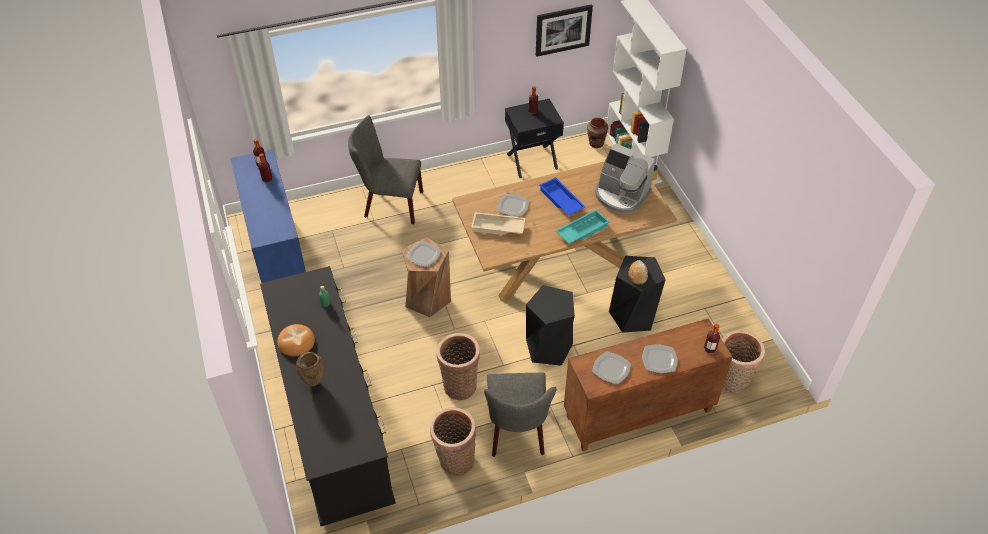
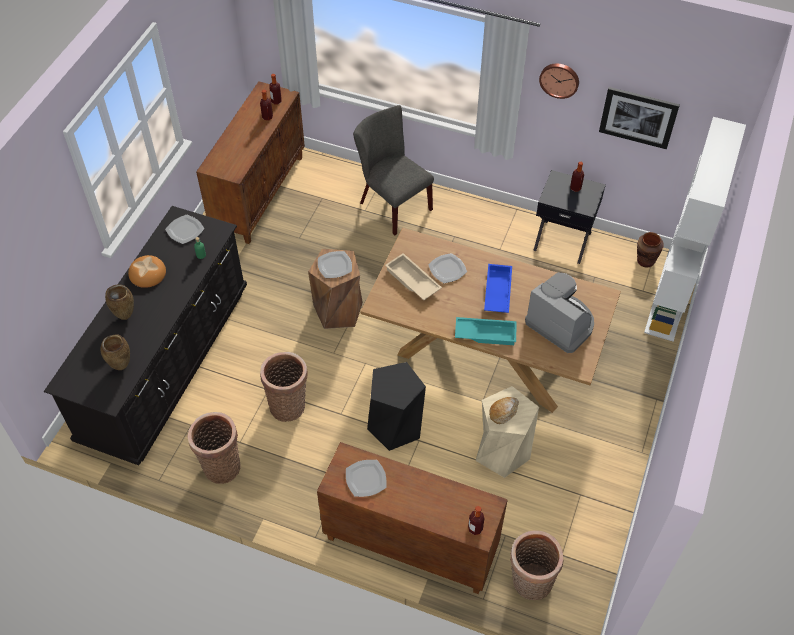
camera: 40 degrees right, 5 degrees up
blue cabinet [230,149,306,283] -> brown cabinet [196,81,305,244]
grey chair [484,373,557,457] -> none
coffee machine [595,143,655,214] -> coffee machine turned 150 degrees clockwise [525,272,594,353]
black stool [609,256,666,333] -> beige stool [475,386,539,478]
plate [642,344,678,373] -> plate moved to [165,215,204,244]
none -> brown vase [100,334,130,370]
none -> wall clock [539,63,579,99]

